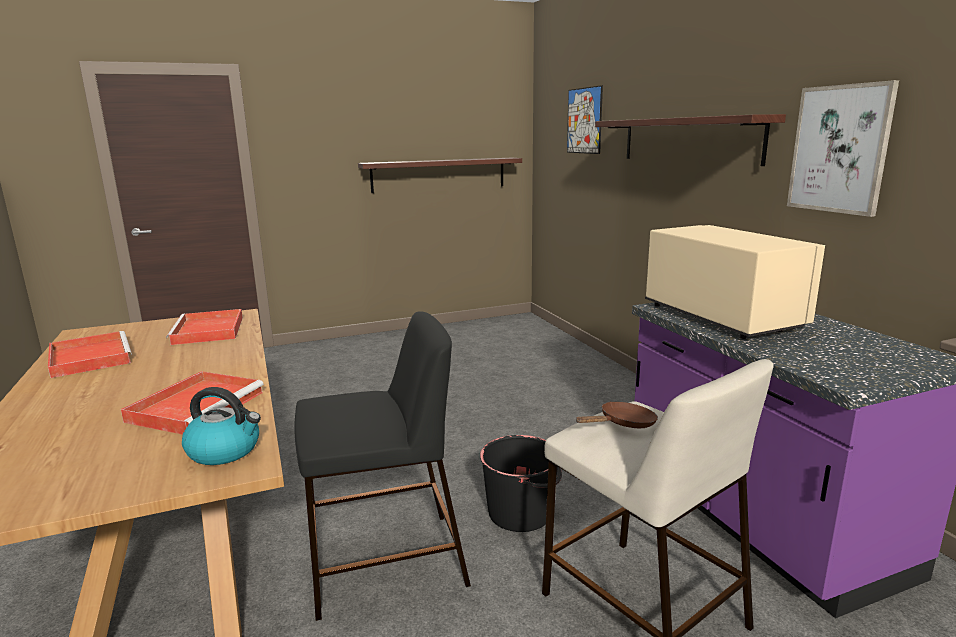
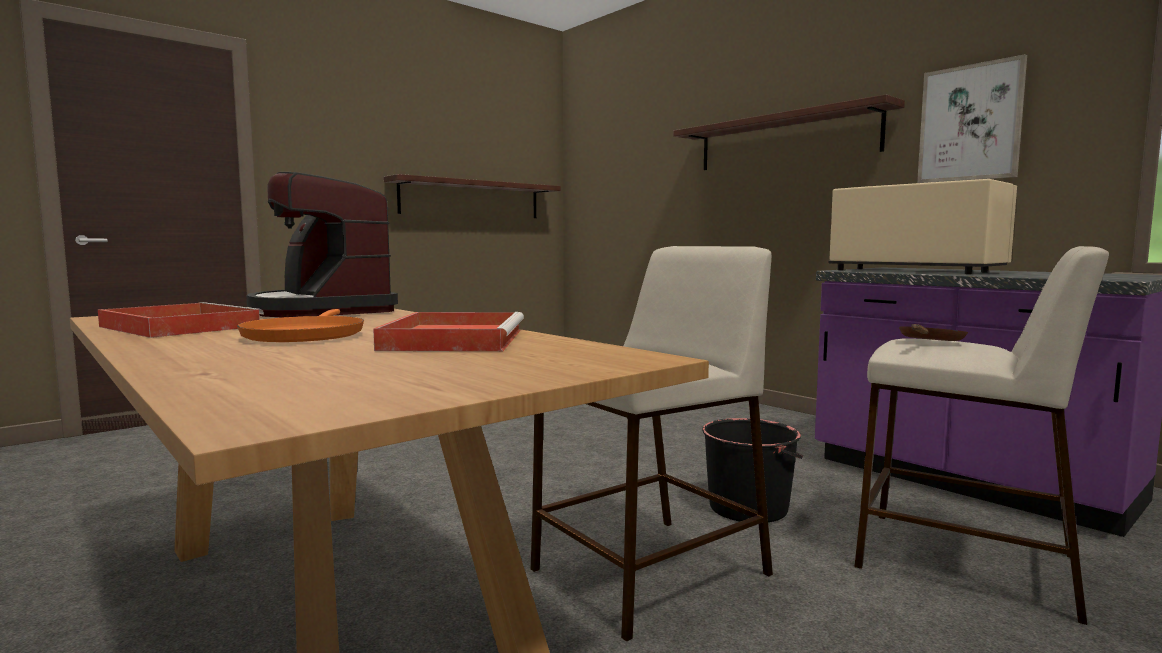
camera: 20 degrees left, 10 degrees down
red tray [166,309,243,345] -> coffee machine [246,172,398,317]
kettle [182,387,261,465] -> none
black stool [294,311,471,621] -> beige stool [531,246,773,641]
picture [567,85,603,154] -> none
none -> orange frying pan [237,309,364,342]

